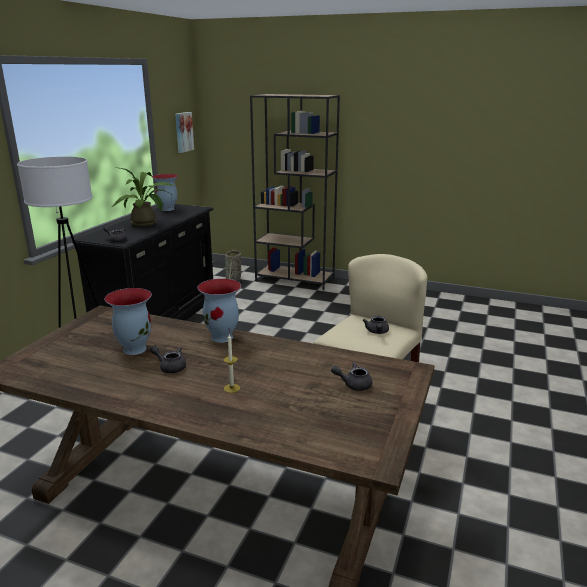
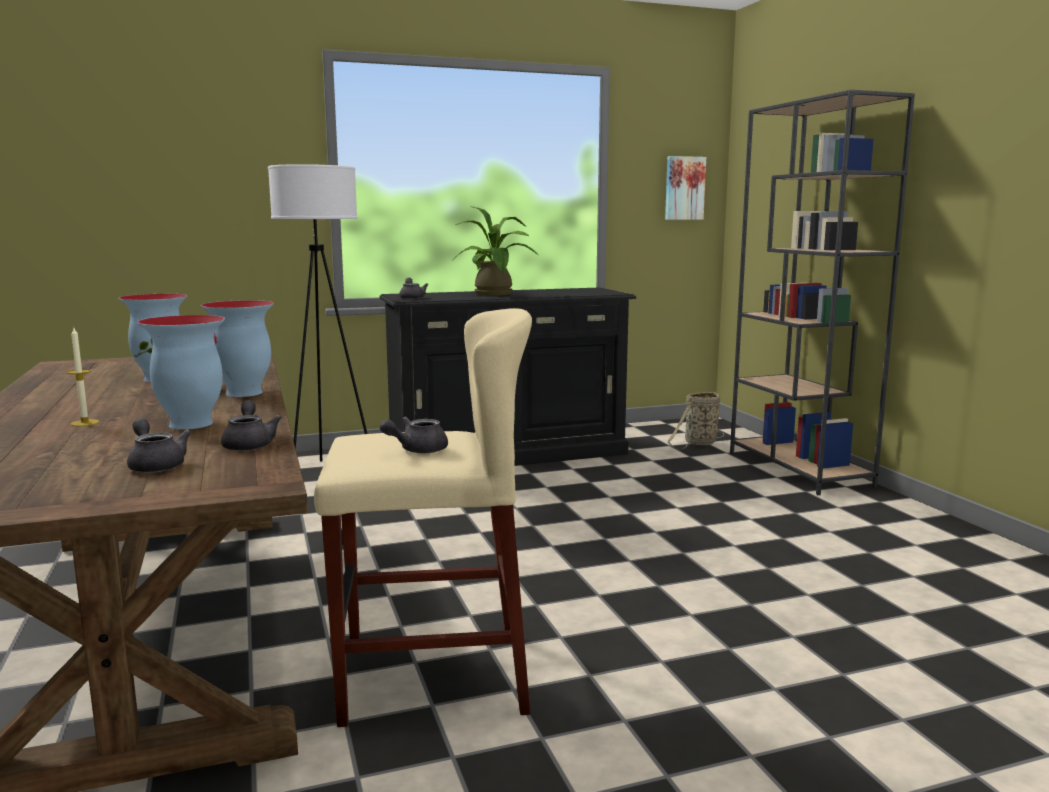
camera: 50 degrees right, 10 degrees down
grey teapot [150,345,186,373] -> grey teapot moved to [221,400,282,451]
vase [152,174,178,211] -> vase moved to [137,315,225,429]

